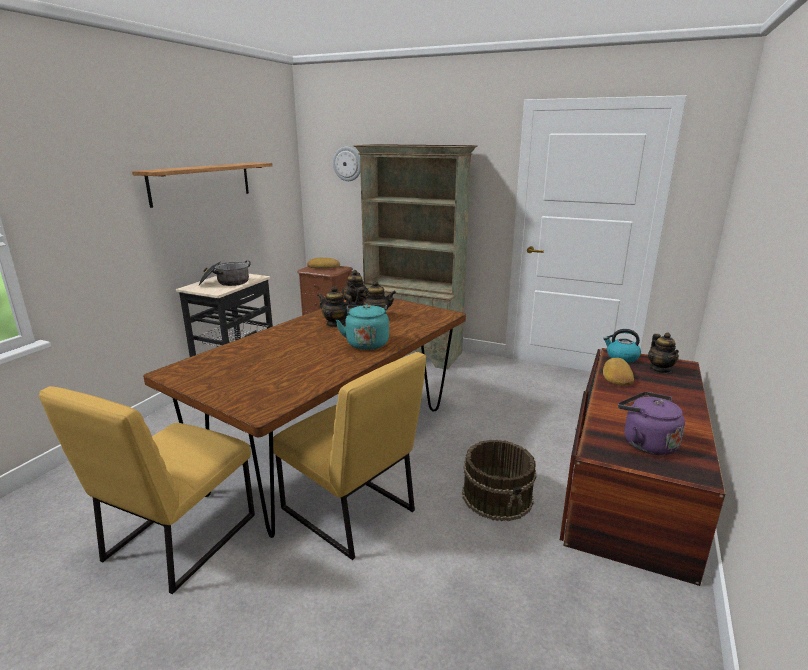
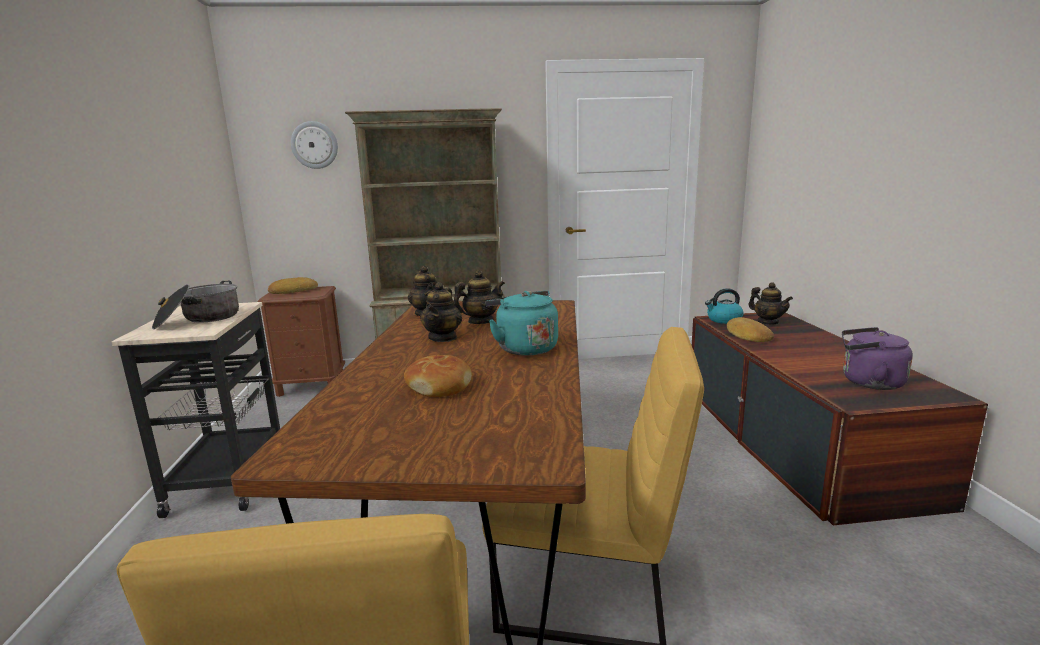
camera: 30 degrees left, 5 degrees down
shelf [132,163,273,208] -> none
teapot [317,286,352,327] -> teapot turned 75 degrees counterclockwise [420,282,462,342]
brown bucket [462,440,537,521] -> none
none -> bread [404,355,472,397]

